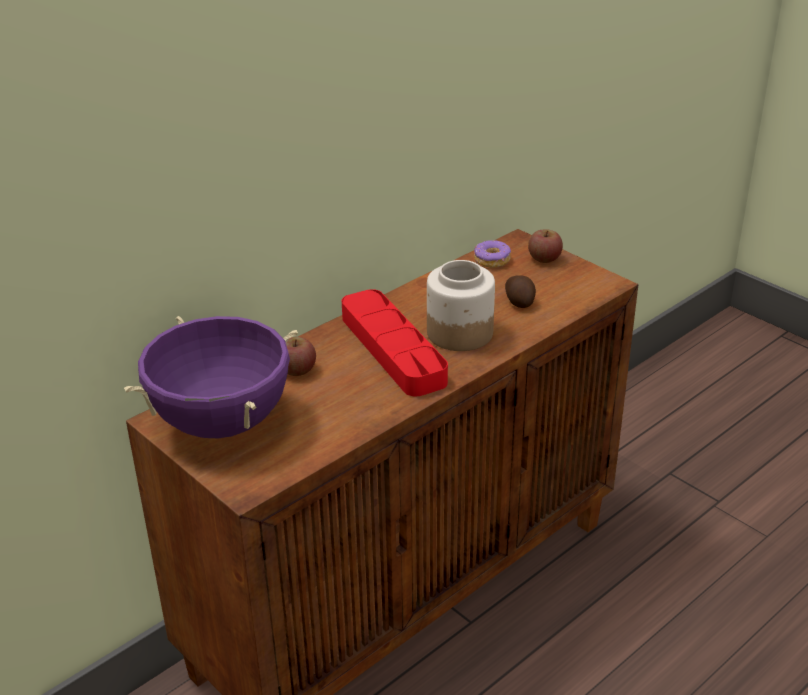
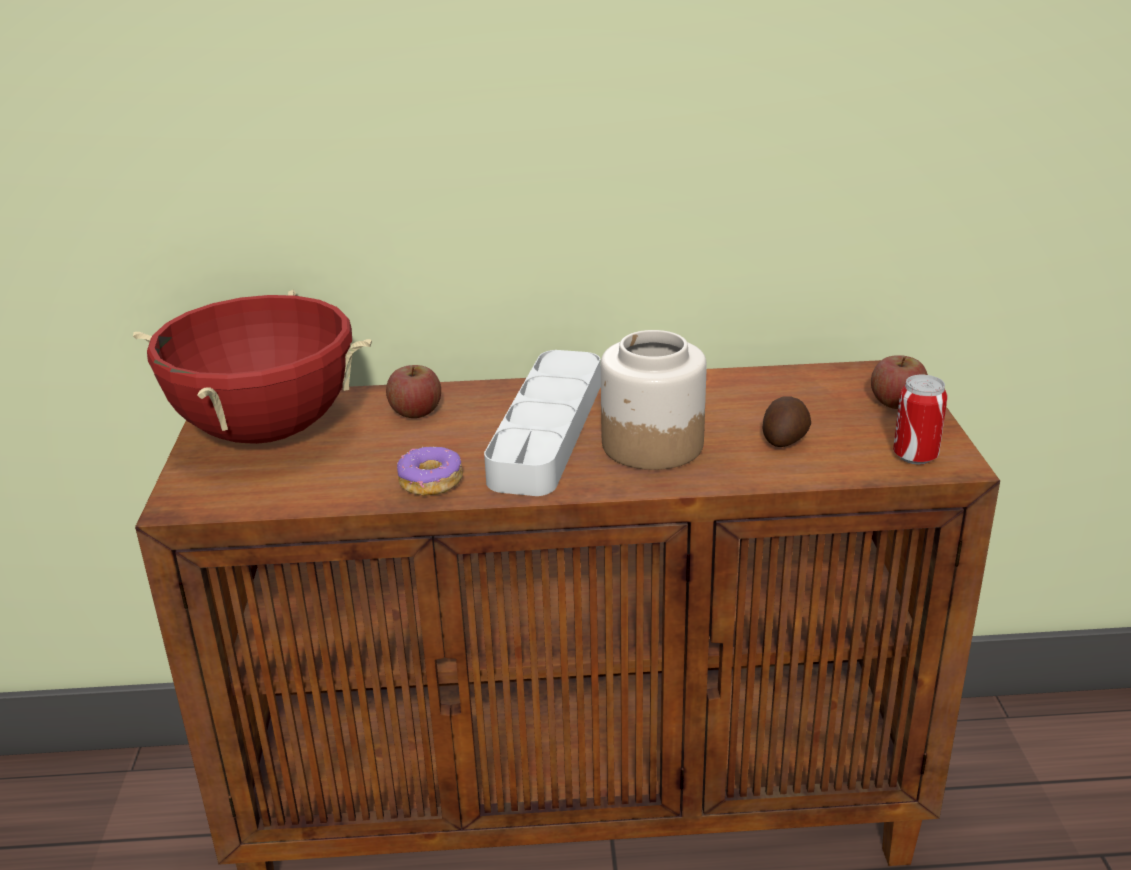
camera: 40 degrees right, 5 degrees down
purple cooking pot [124,316,298,438] -> red cooking pot [133,289,372,444]
red tray [342,289,448,396] -> grey tray [484,350,601,496]
donut [474,240,511,268] -> donut moved to [397,447,463,496]
none -> can [893,375,948,464]

